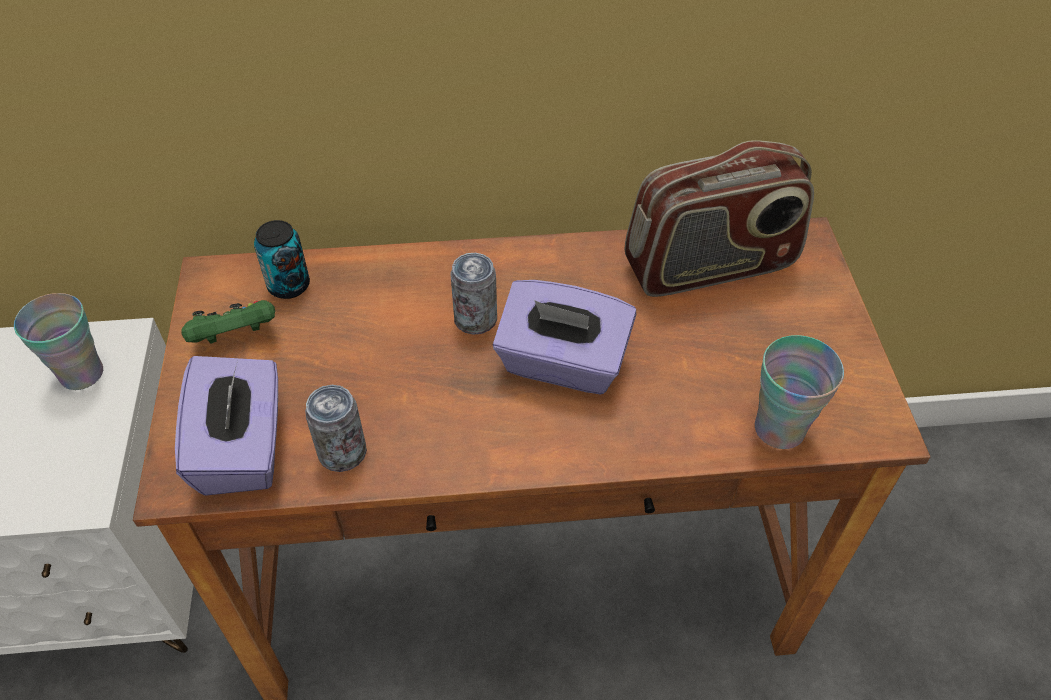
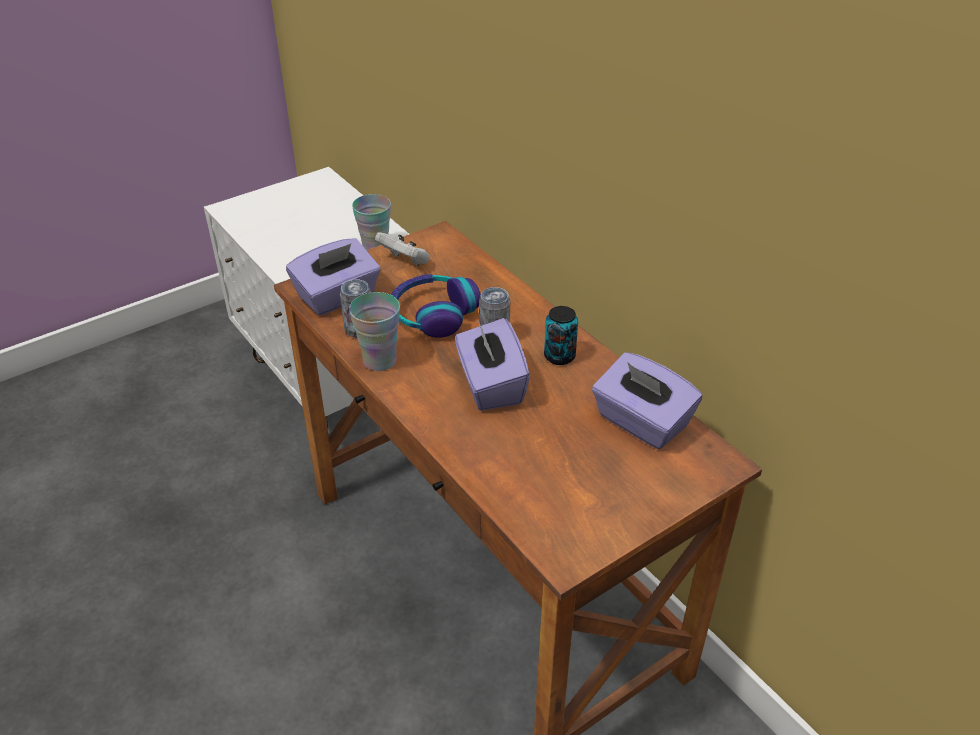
camera: 60 degrees right, 10 degrees down
green game controller [181,300,275,344] -> white game controller [375,232,430,266]
can [254,220,310,299] -> can moved to [544,306,578,365]
radio [625,140,814,297] -> purple tissue box [592,352,702,449]
cup [755,335,844,449] -> cup moved to [349,292,400,371]
none -> headphones [391,274,481,338]

